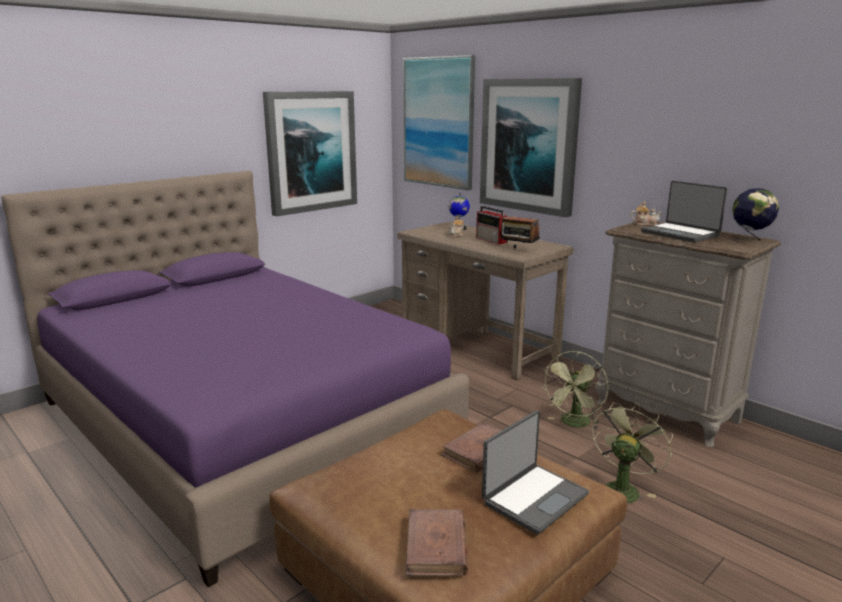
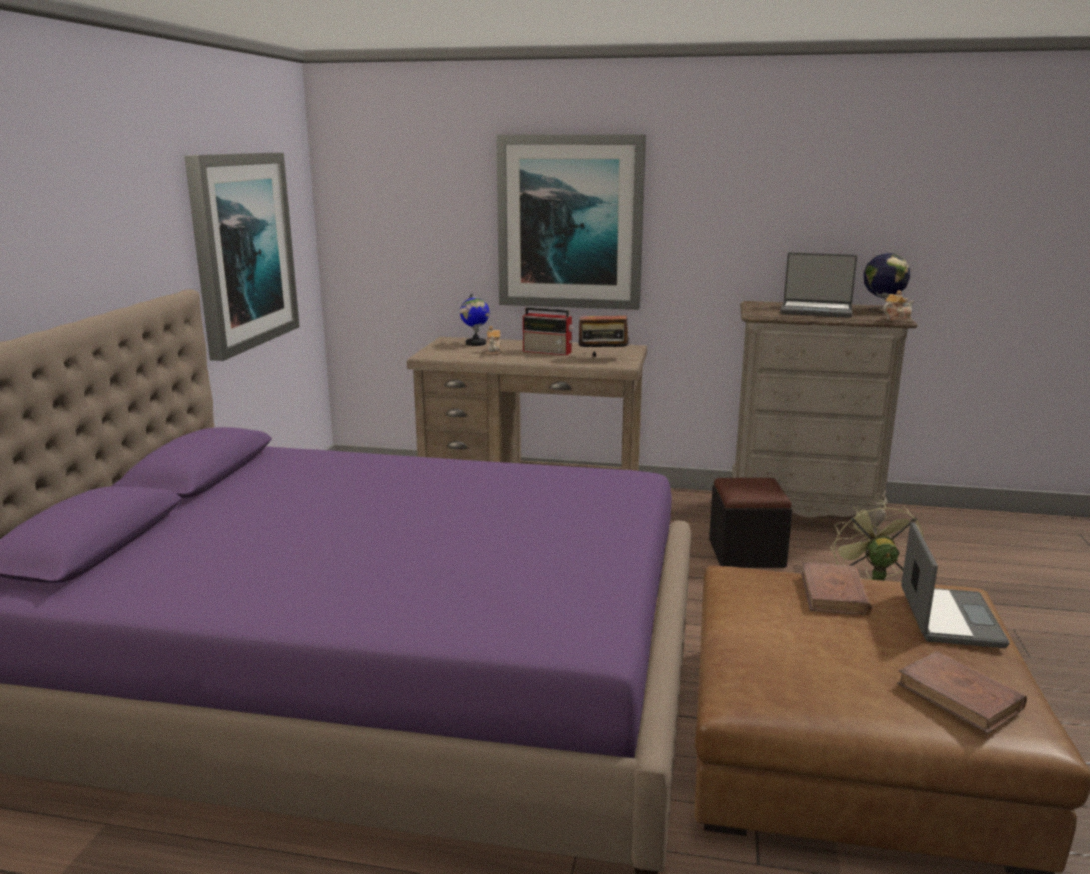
camera: 35 degrees left, 0 degrees up
picture [403,55,475,190] -> none
green fan [542,351,608,430] -> black ottoman [709,478,792,568]
teapot [630,202,662,226] -> teapot moved to [883,290,914,321]

